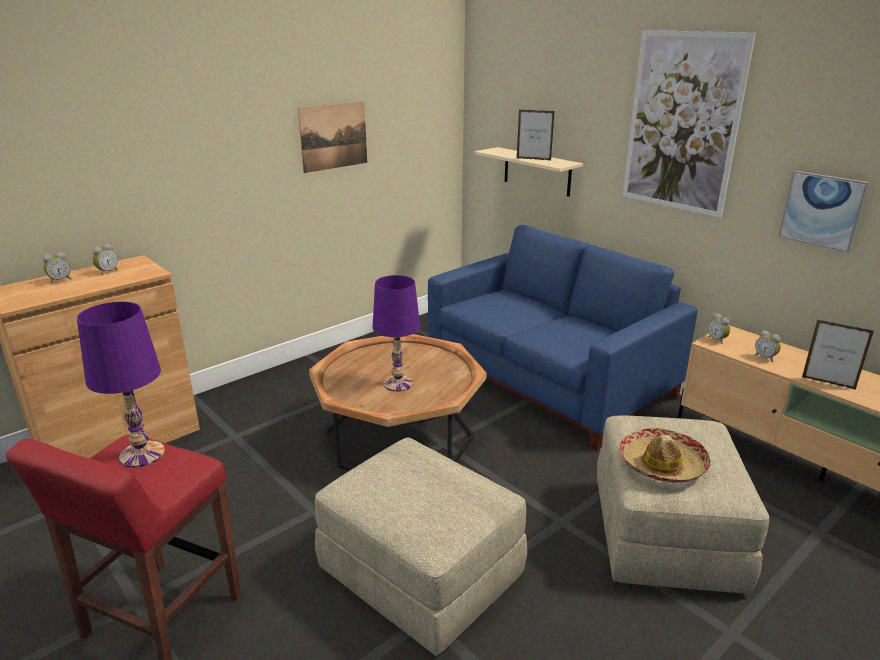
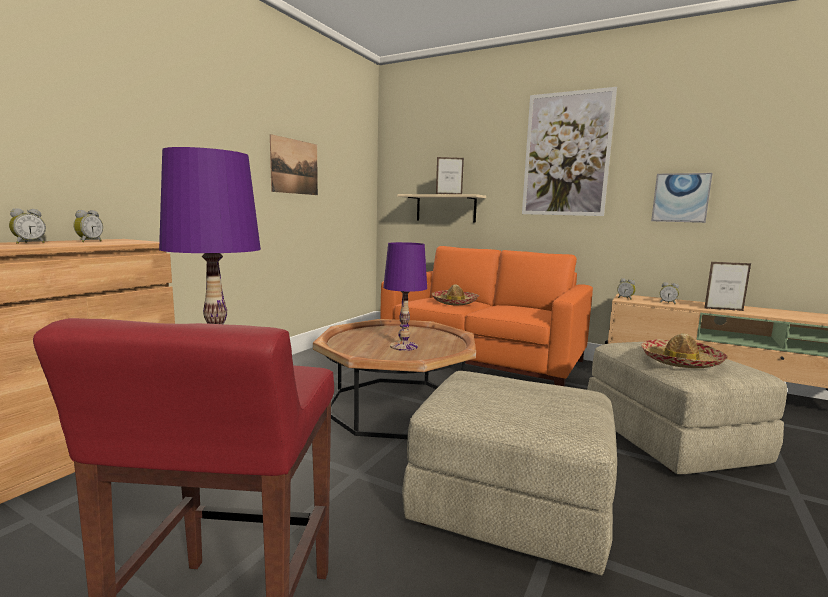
camera: 20 degrees left, 15 degrees down
blue sofa [428,225,698,451] -> orange sofa [380,246,593,386]
none -> hat [432,284,479,305]

